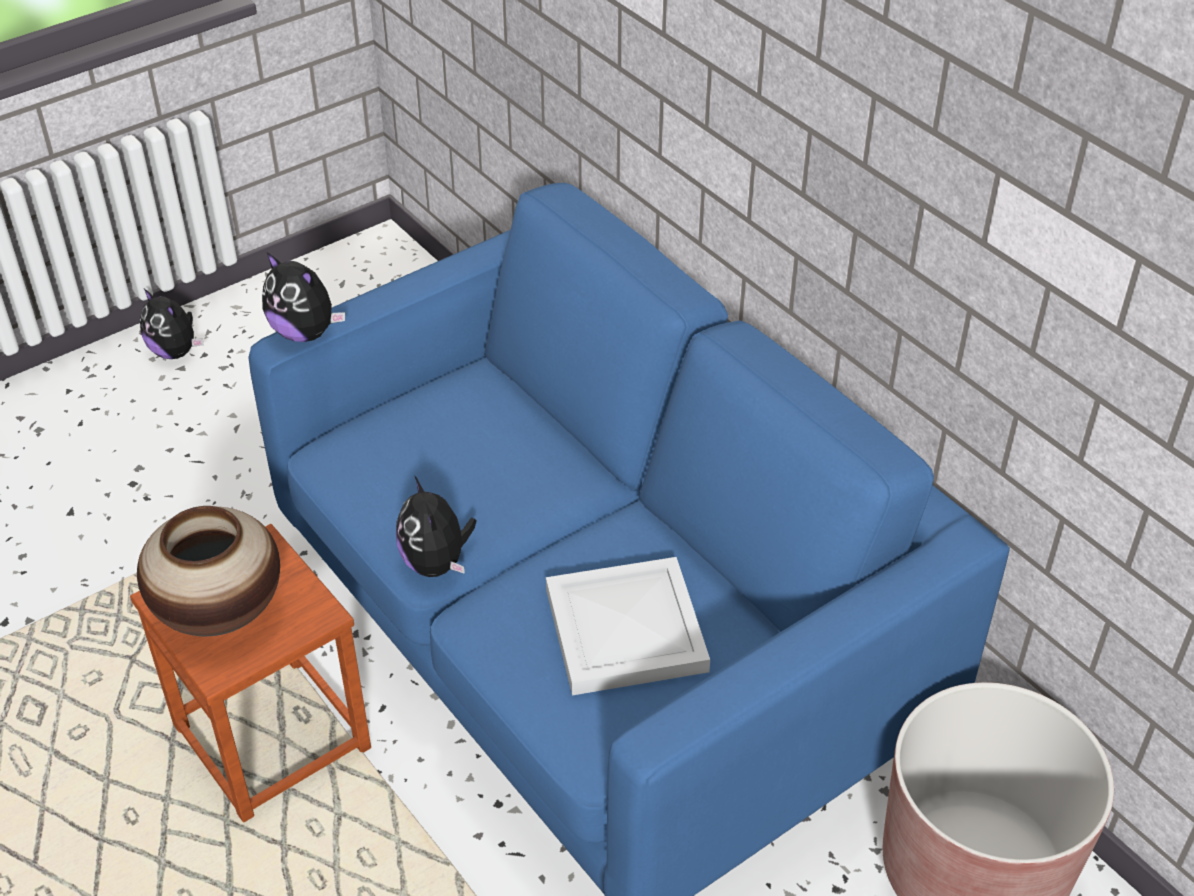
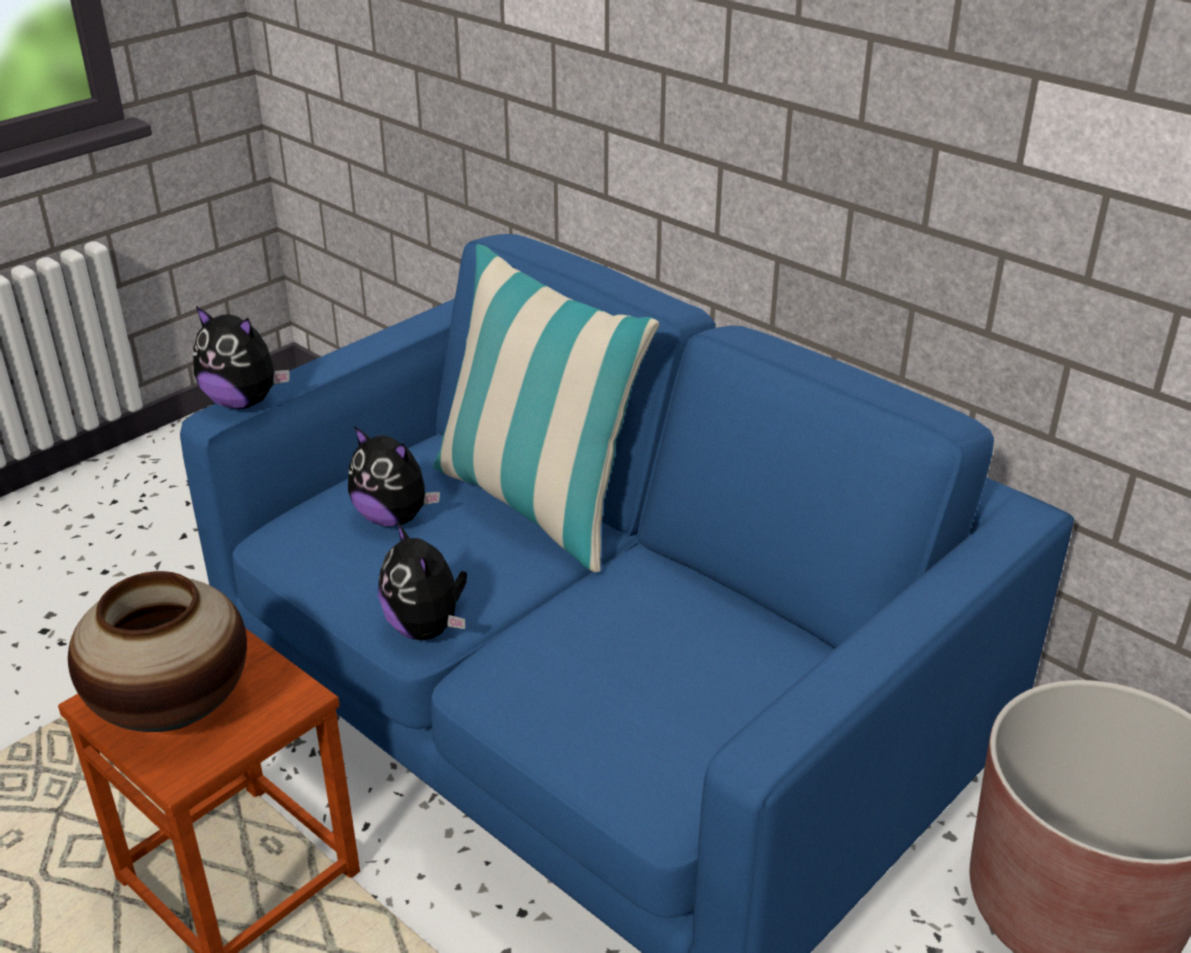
camera: 10 degrees left, 10 degrees down
plush toy [140,289,204,359] -> plush toy moved to [348,426,440,526]
white tray [546,557,710,695] -> none
none -> pillow [433,244,659,572]

